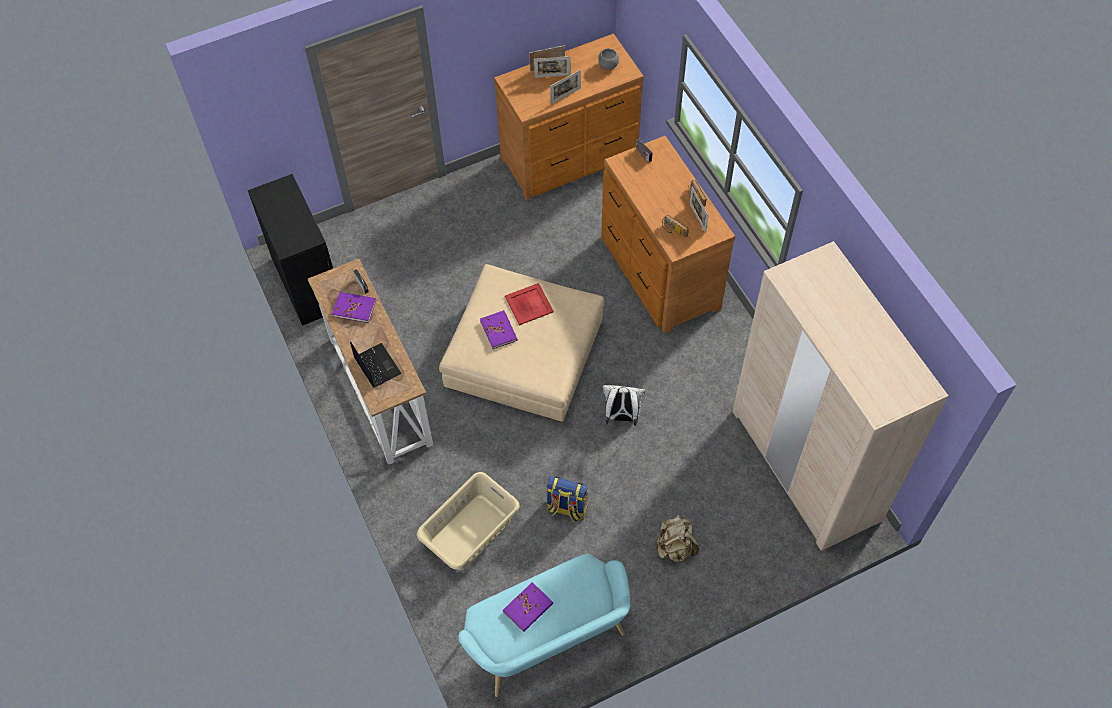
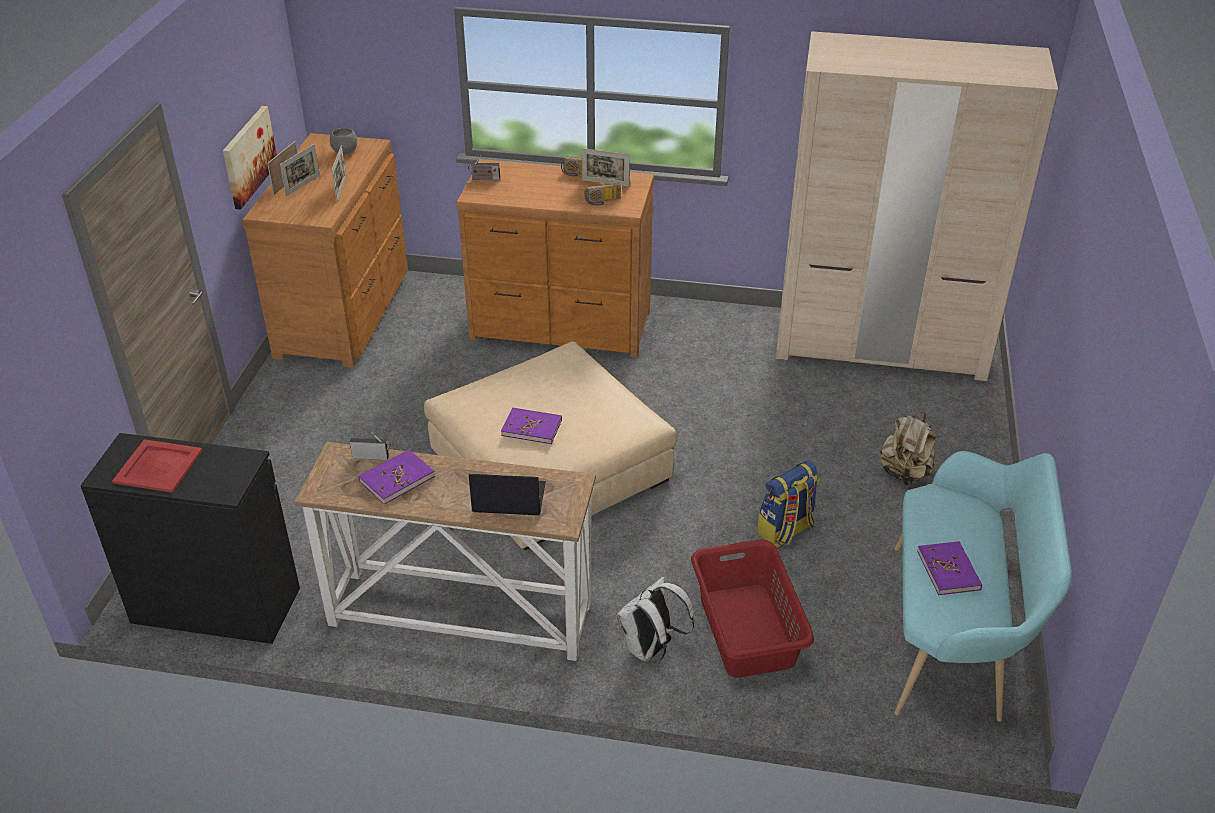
camera: 55 degrees left, 20 degrees down
beige laundry basket [417,472,520,570] -> red laundry basket [691,539,814,678]
red tray [505,283,554,325] -> red tray moved to [112,439,203,493]
white backpack [602,385,645,426] -> white backpack moved to [617,577,695,663]
none -> picture [223,106,277,210]

